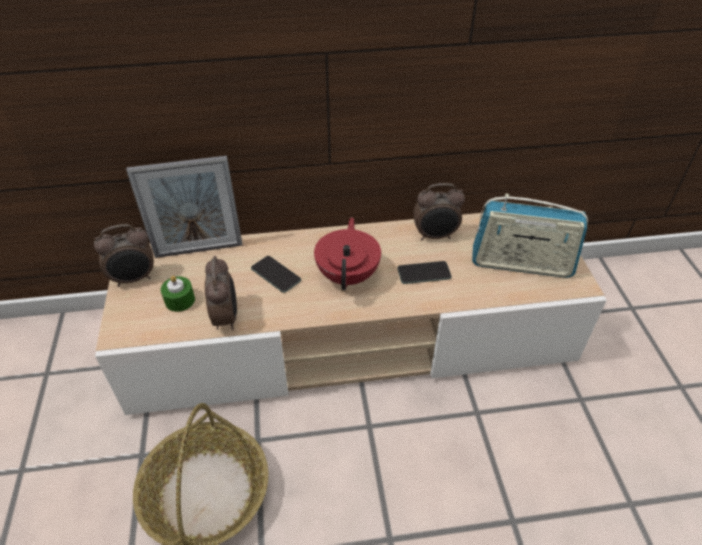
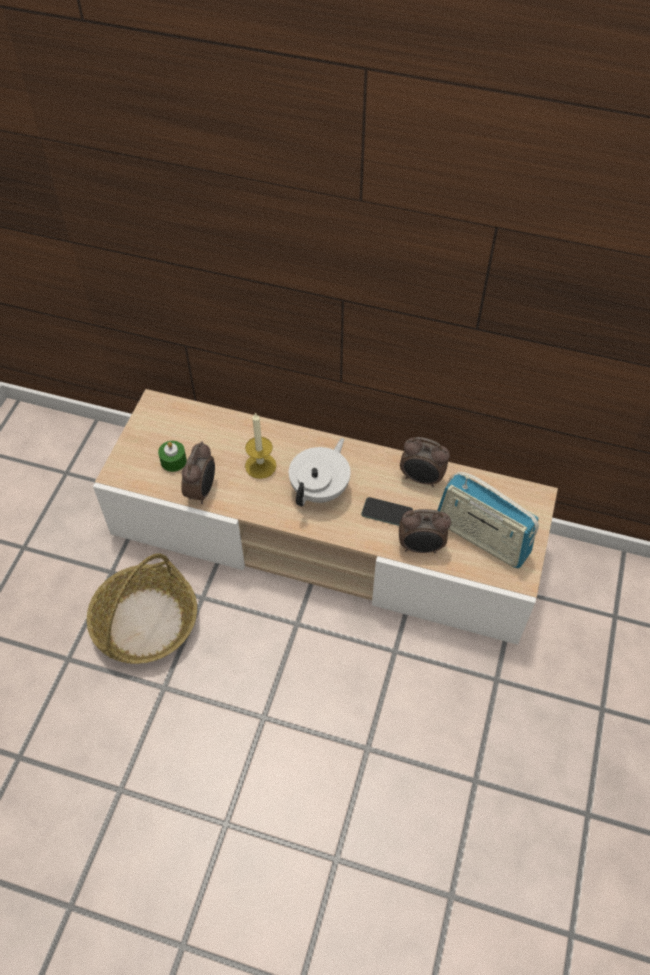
camera: 25 degrees right, 10 degrees up
alarm clock [94,224,154,287] -> alarm clock moved to [399,509,451,553]
picture frame [126,156,243,258] -> none
phone [251,256,301,293] -> candle [245,412,276,479]
red teapot [314,217,381,291] -> white teapot [289,438,351,506]

